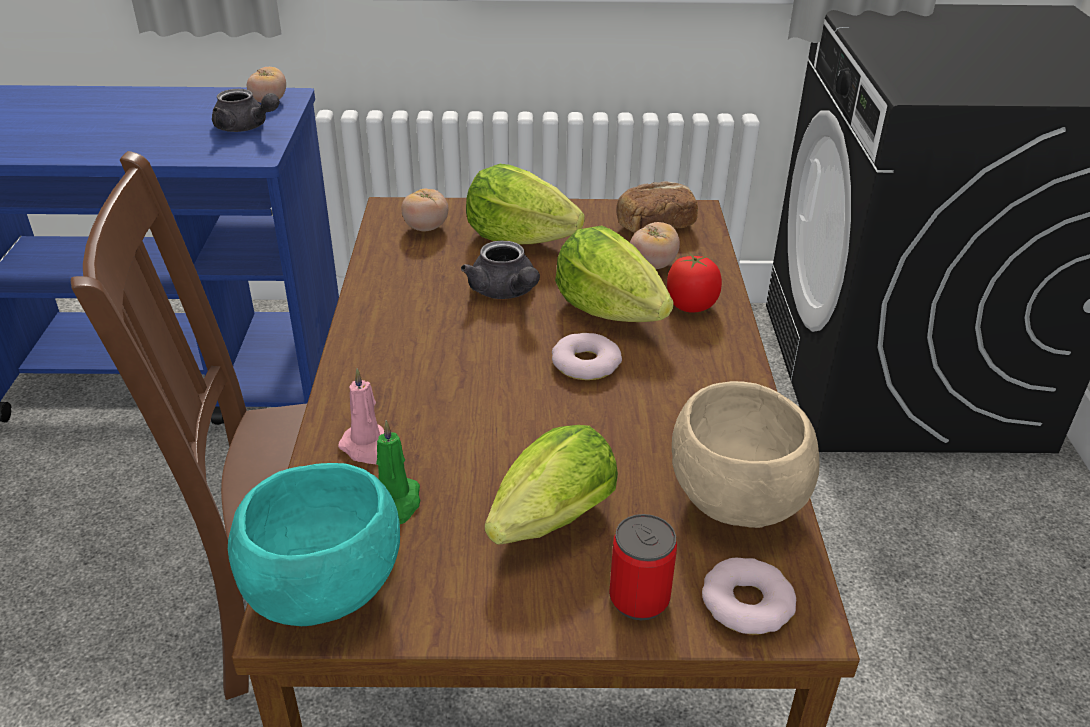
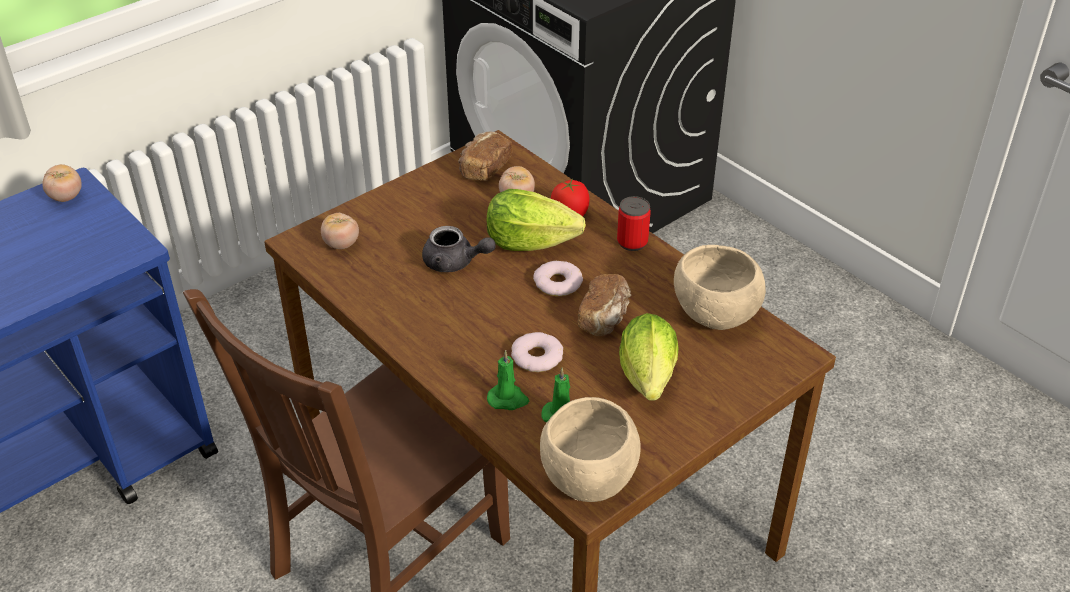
camera: 40 degrees left, 5 degrees up
grey teapot [212,89,280,132] -> none
turquoise bowl [228,463,400,626] -> beige bowl [540,397,641,502]
pink candle [338,368,384,465] -> green candle [487,350,529,410]
lettuce [466,164,585,244] -> none
can [609,514,677,620] -> can moved to [617,196,651,251]
donut [702,558,796,635] -> donut moved to [511,332,563,372]
none -> bread [577,274,631,336]

